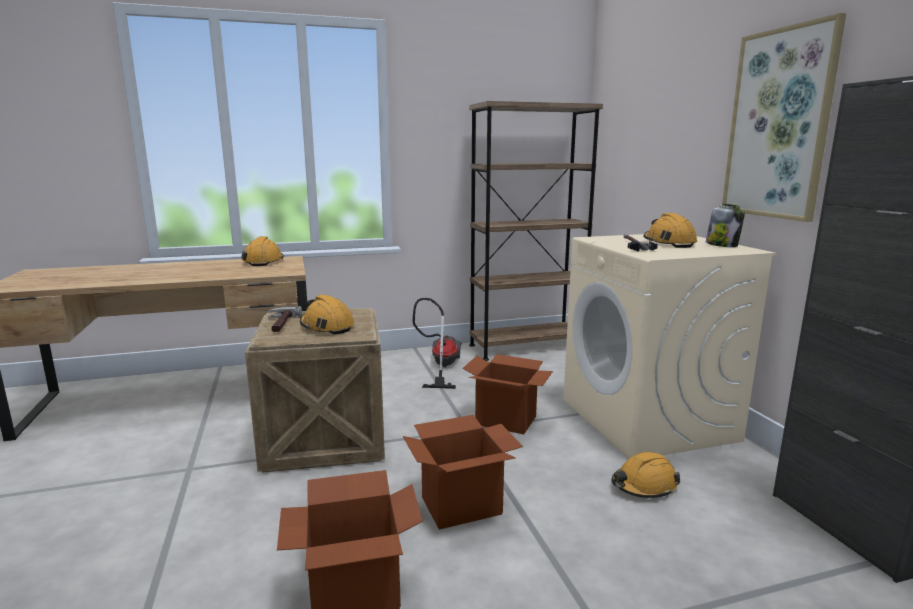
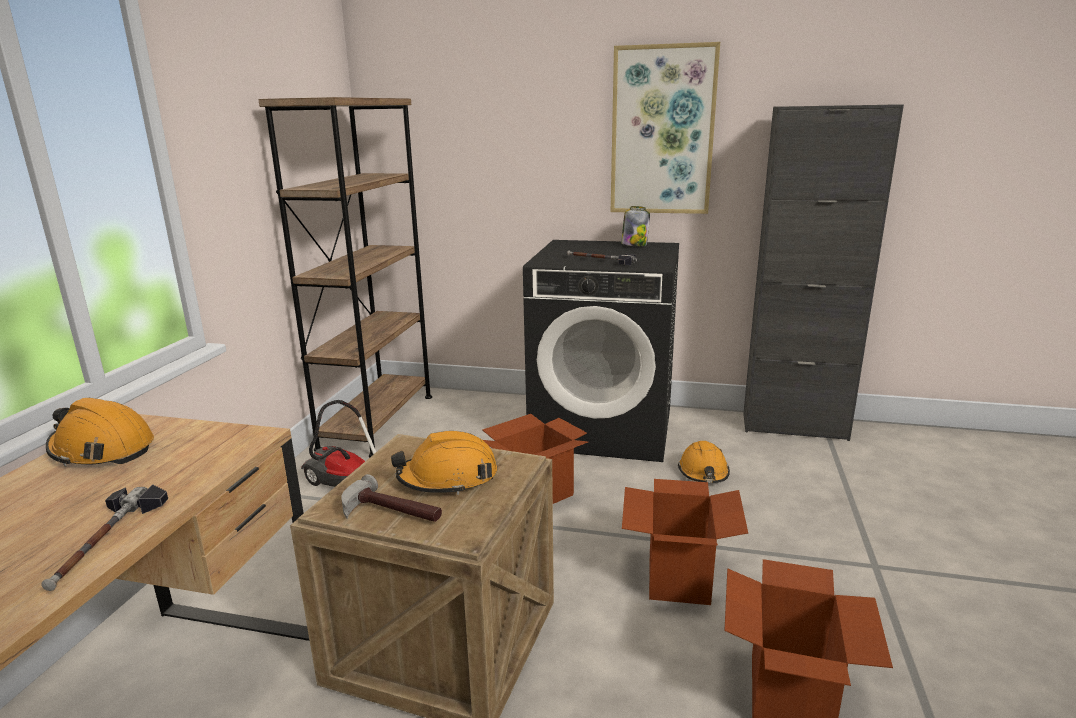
camera: 60 degrees left, 5 degrees up
beige washing machine [563,234,776,458] -> black washing machine [523,240,679,462]
orange hard hat [644,213,697,248] -> none
none -> hammer [42,484,168,591]

